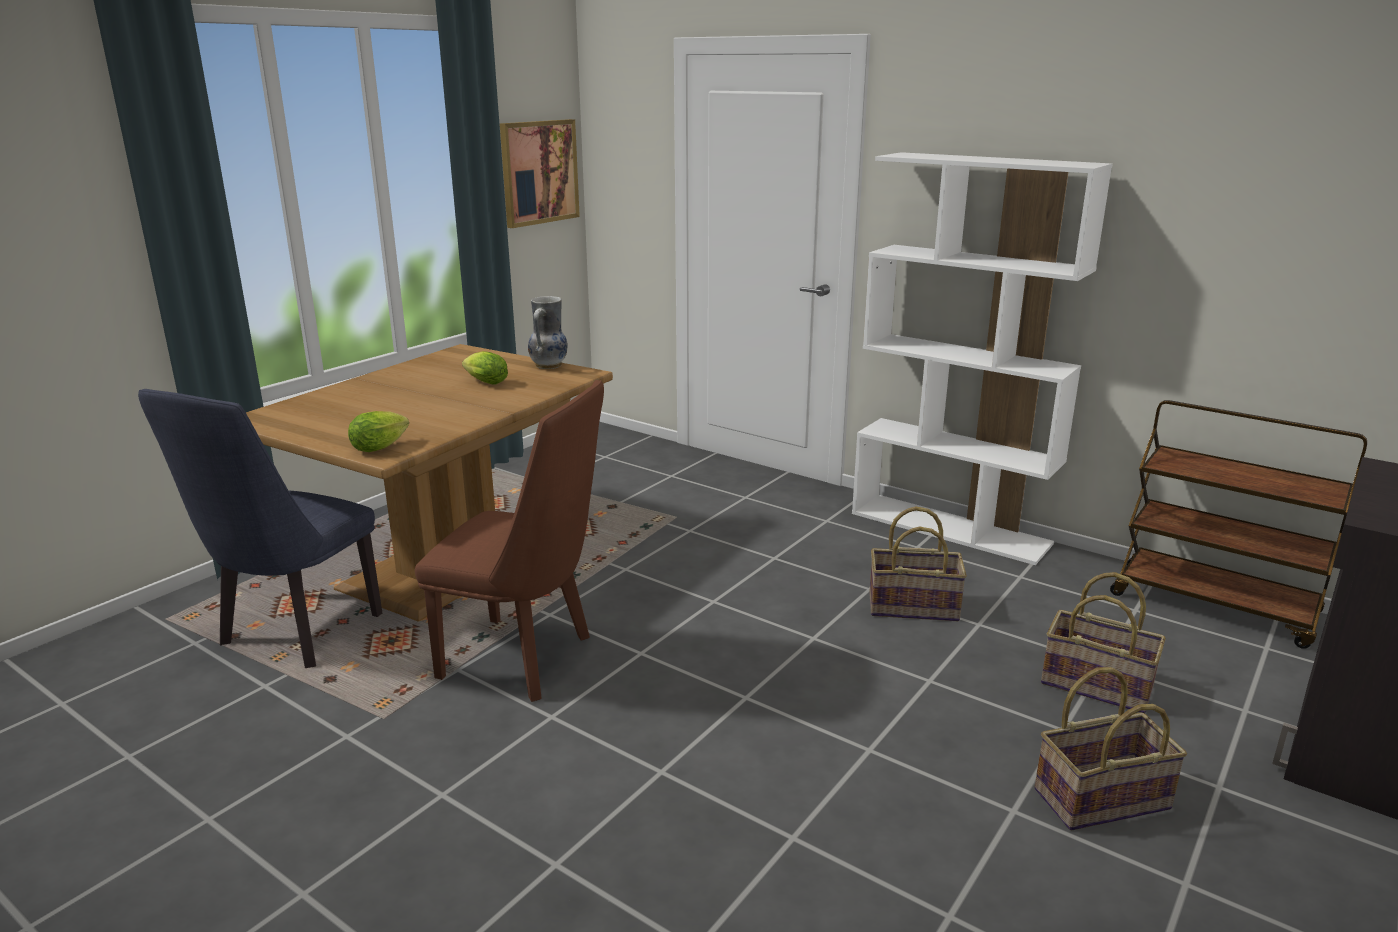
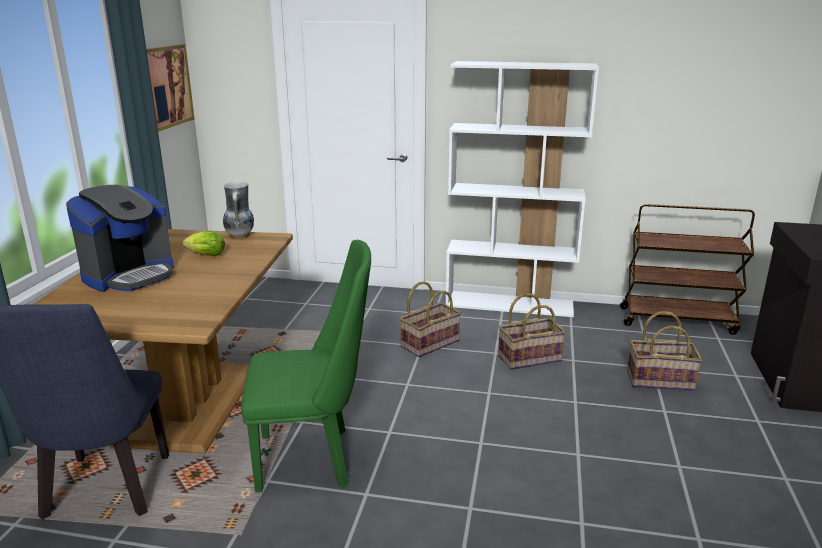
camera: 25 degrees left, 0 degrees up
lettuce [348,411,409,452] -> none
brown chair [415,380,604,702] -> green chair [241,240,371,492]
basket [1034,667,1187,830] -> basket moved to [399,281,461,357]
none -> coffee machine [66,185,174,292]

